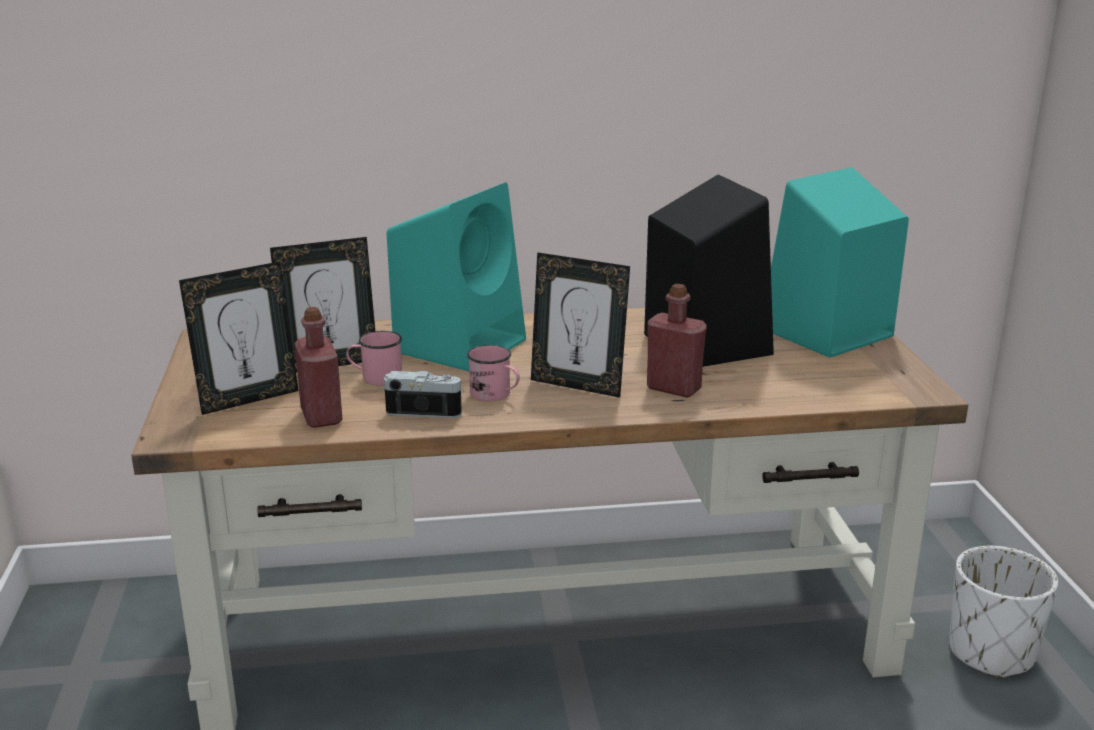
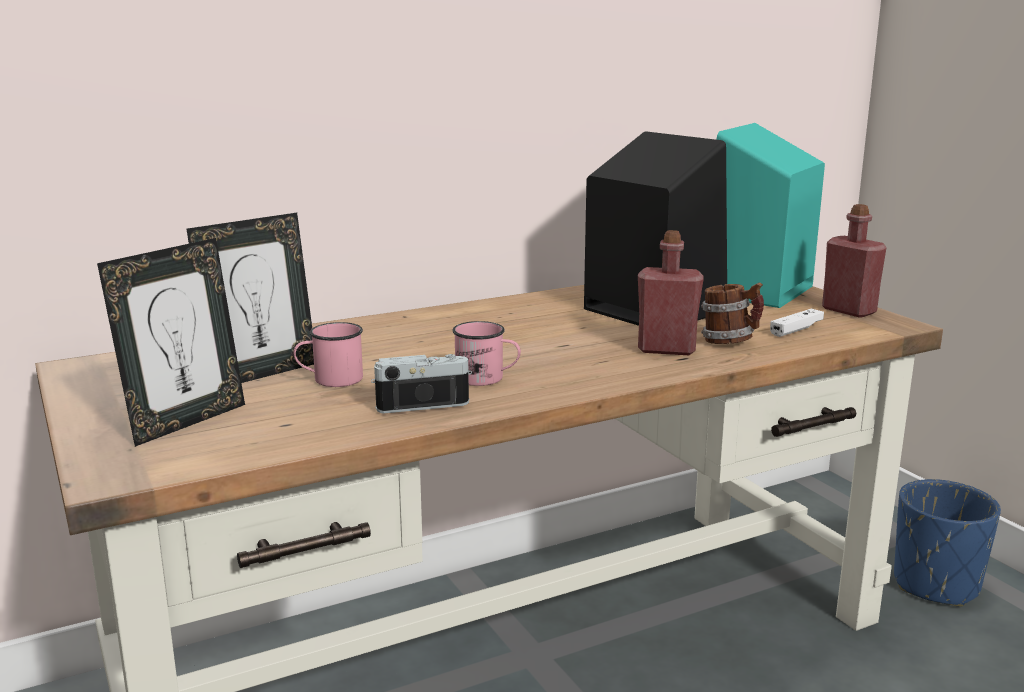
camera: 20 degrees left, 5 degrees down
red bottle [295,307,343,428] -> red bottle moved to [822,204,887,318]
turquoise speaker [387,183,526,371] -> none
picture frame [531,252,630,398] -> none
white planter [949,546,1058,679] -> blue planter [894,479,1001,607]
none -> mug [701,283,764,344]
none -> white game controller [770,309,824,337]

